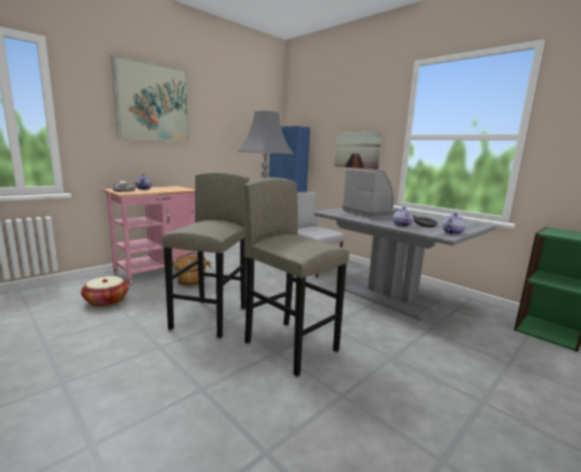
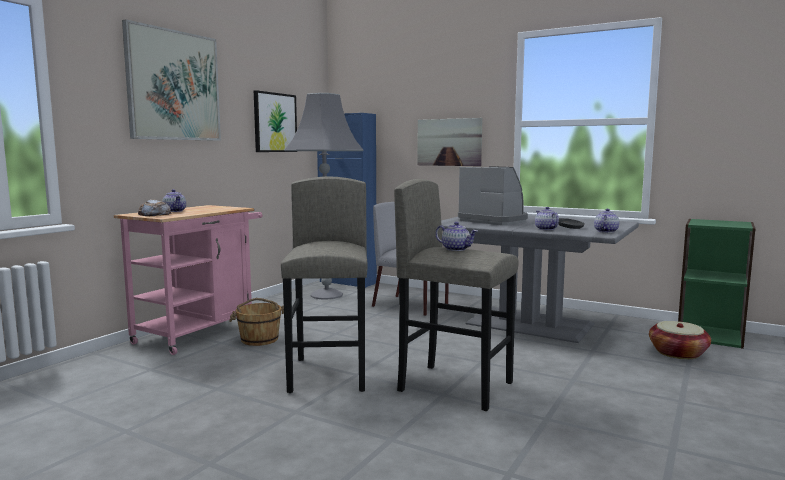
camera: 15 degrees left, 5 degrees down
basket [81,276,129,307] -> basket moved to [649,321,711,359]
none -> picture [254,90,298,152]
none -> teapot [436,222,478,251]

